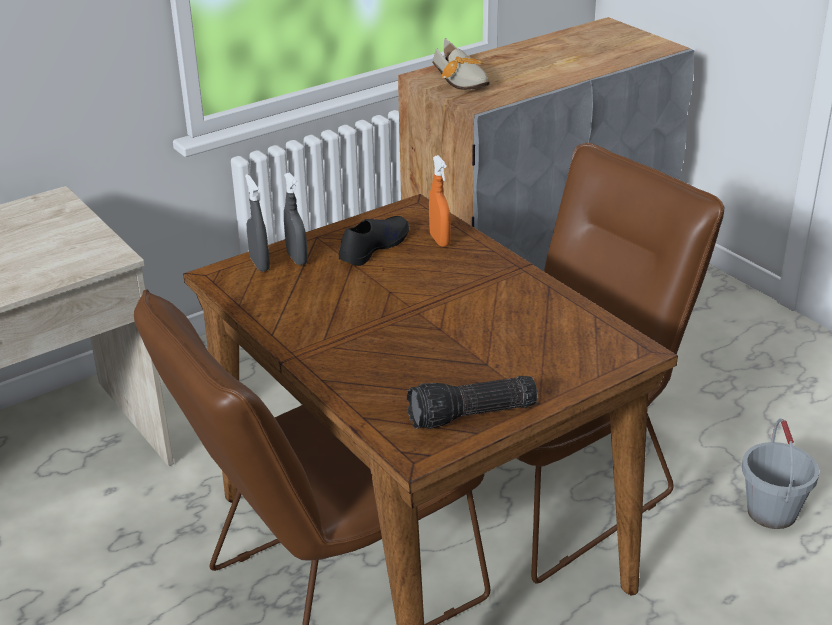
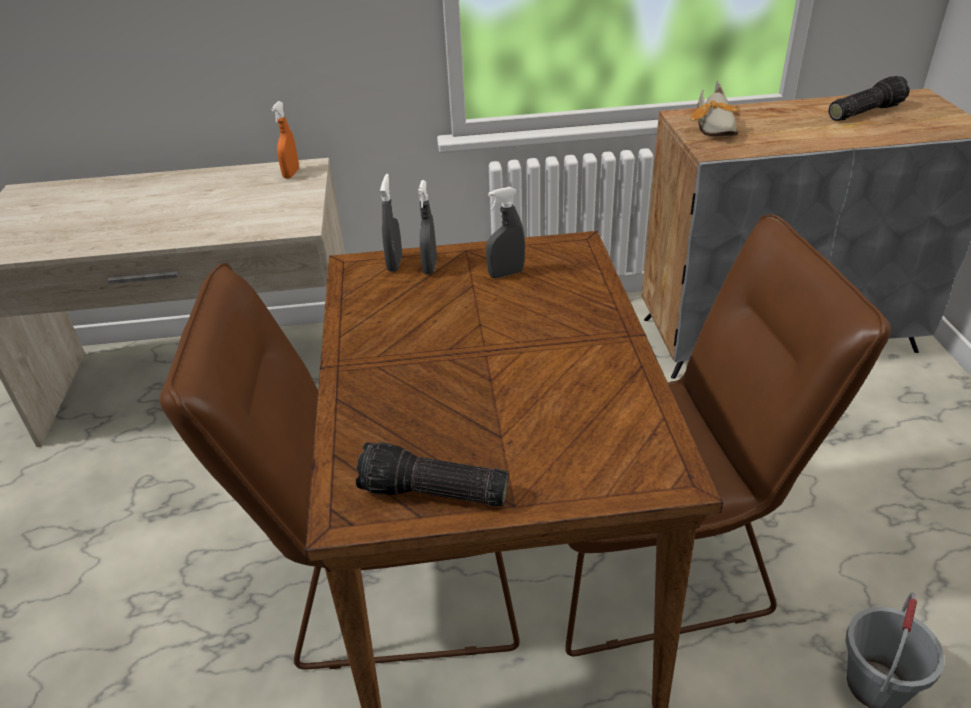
camera: 30 degrees right, 5 degrees up
black shoe [339,216,409,266] -> grey spray bottle [486,187,525,278]
orange spray bottle [429,155,451,247] -> orange spray bottle moved to [271,101,299,178]
none -> flashlight [829,76,910,121]

